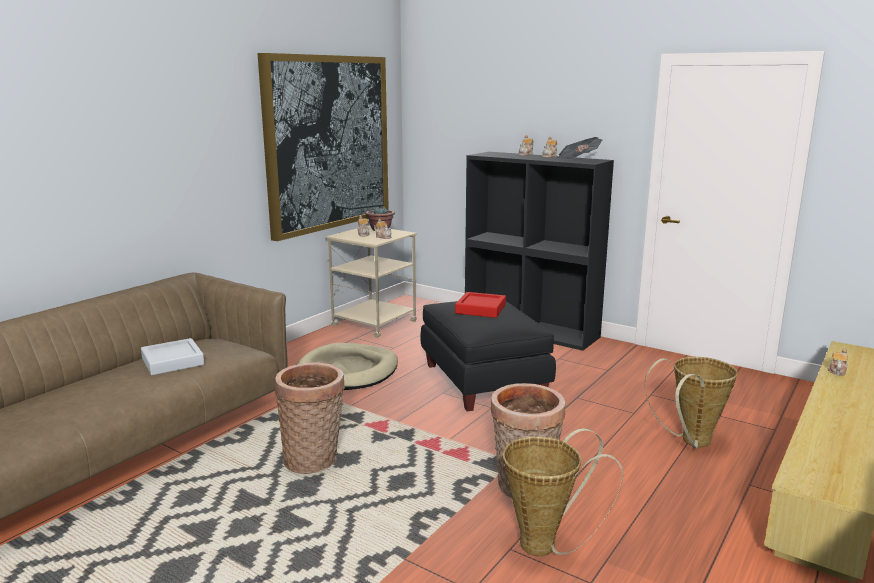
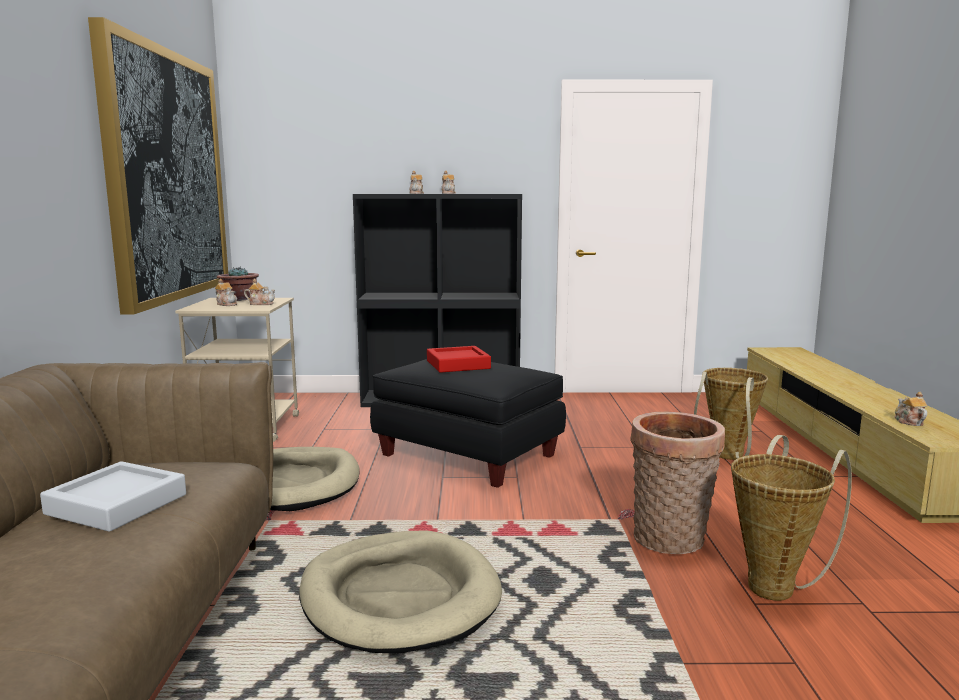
camera: 35 degrees left, 5 degrees down
basket [275,362,345,474] -> beige dog bed [299,530,502,654]
newspaper [557,137,603,159] -> none
teapot [827,349,848,376] -> teapot moved to [894,392,928,426]

